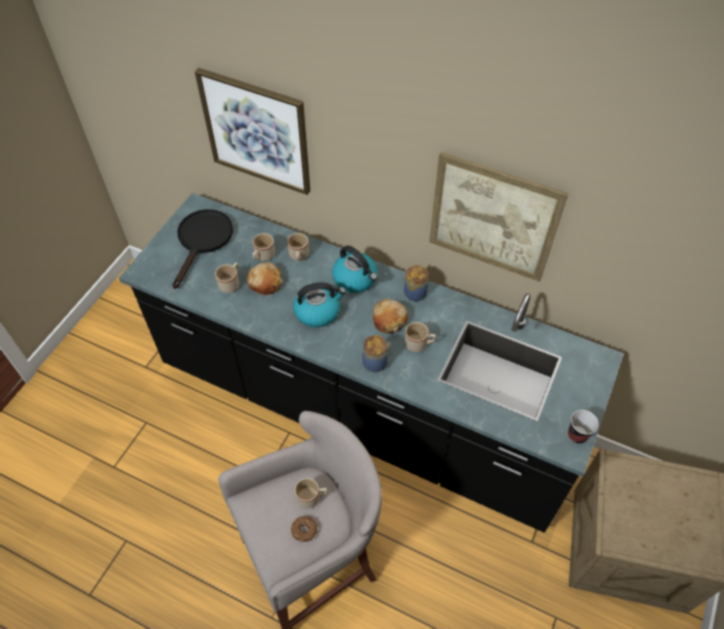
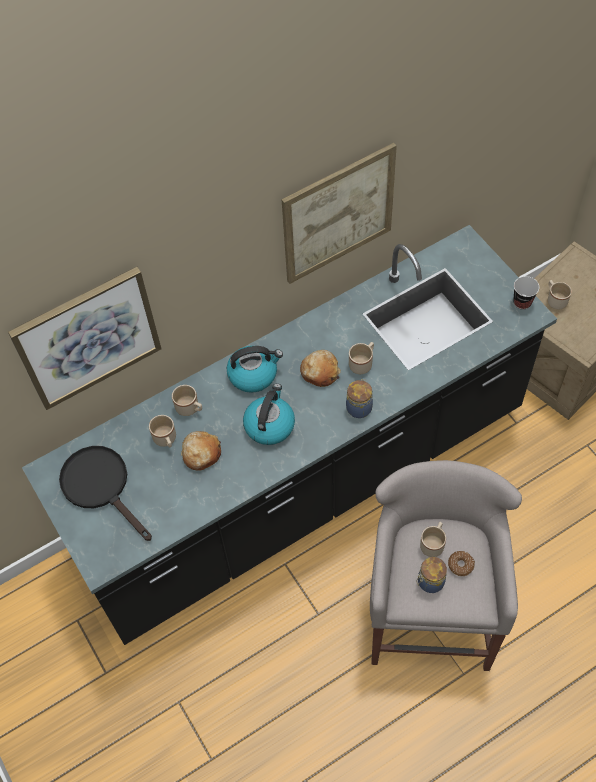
camera: 55 degrees left, 5 degrees up
beige mug [215,263,239,293] -> beige mug moved to [548,280,572,309]
jar [403,265,429,301] -> jar moved to [416,557,447,593]

